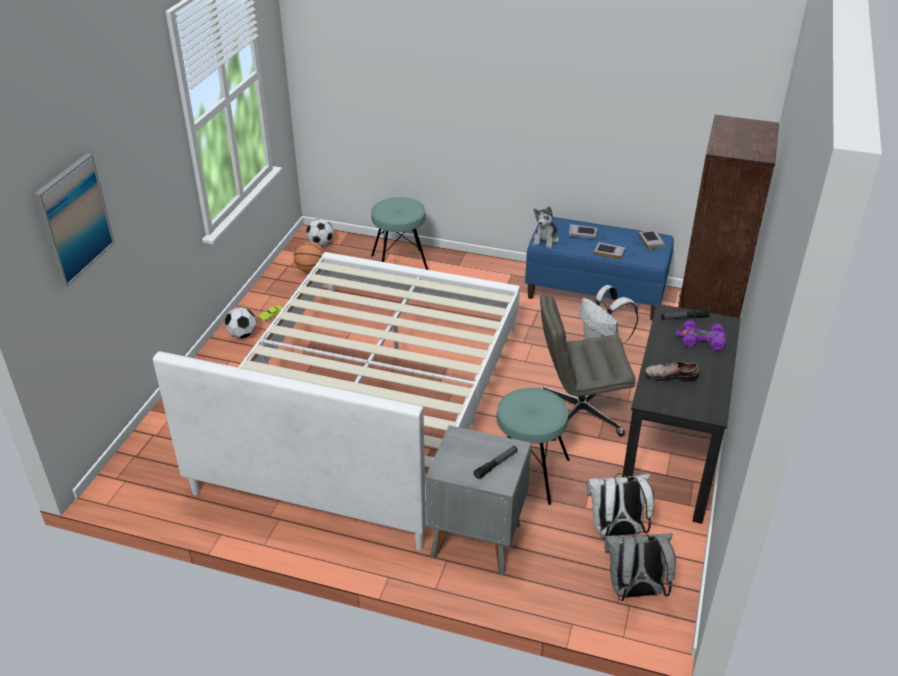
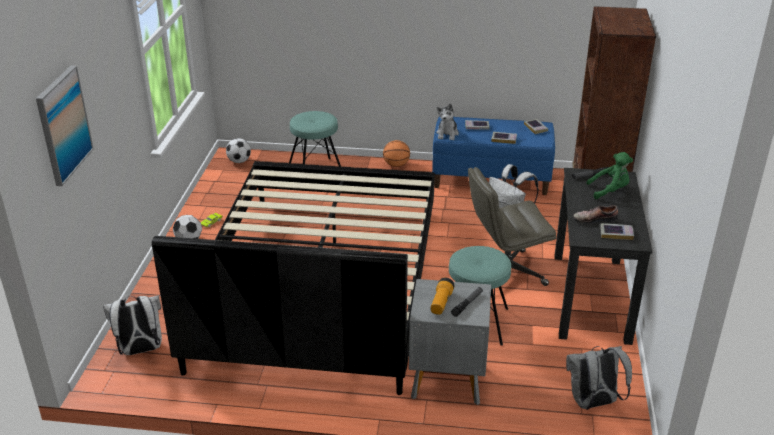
camera: 10 degrees left, 5 degrees down
white bed [153,252,520,551] -> black bed [152,161,435,395]
basketball [294,242,324,273] -> basketball moved to [383,140,410,167]
white backpack [587,473,654,539] -> white backpack moved to [103,295,162,355]
purple toy car [676,320,726,351] -> green plush toy [587,152,633,199]
none -> flashlight [431,278,455,315]
none -> book [600,223,634,240]

